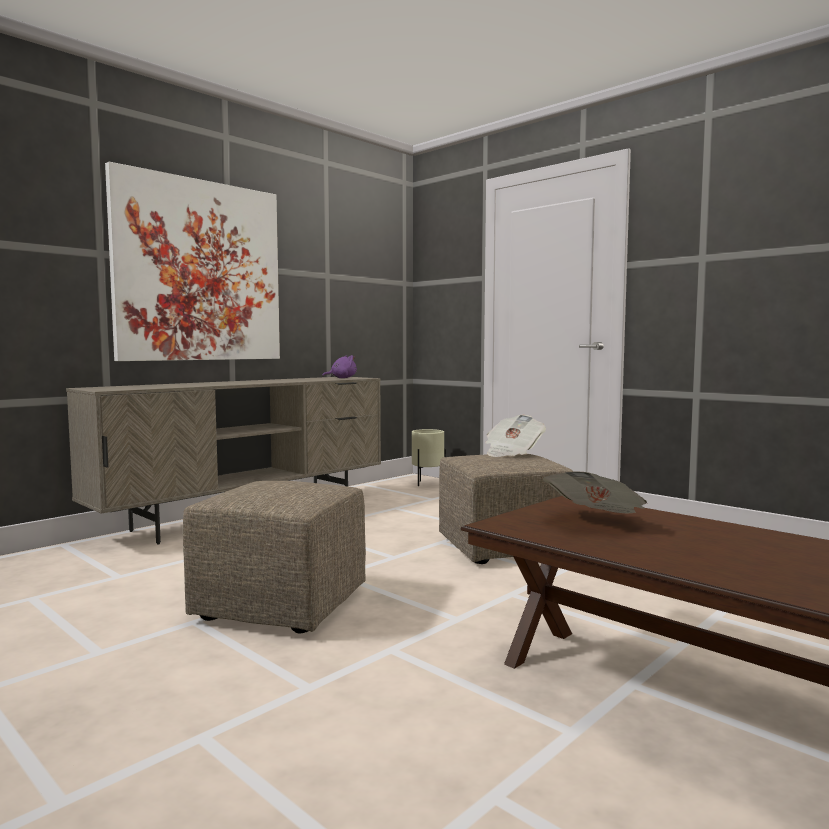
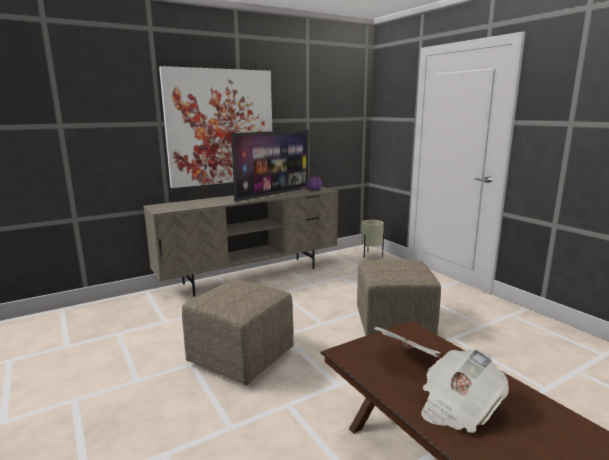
camera: 15 degrees right, 10 degrees up
newspaper [485,415,546,457] -> newspaper moved to [421,349,509,433]
none -> television [231,130,309,202]

